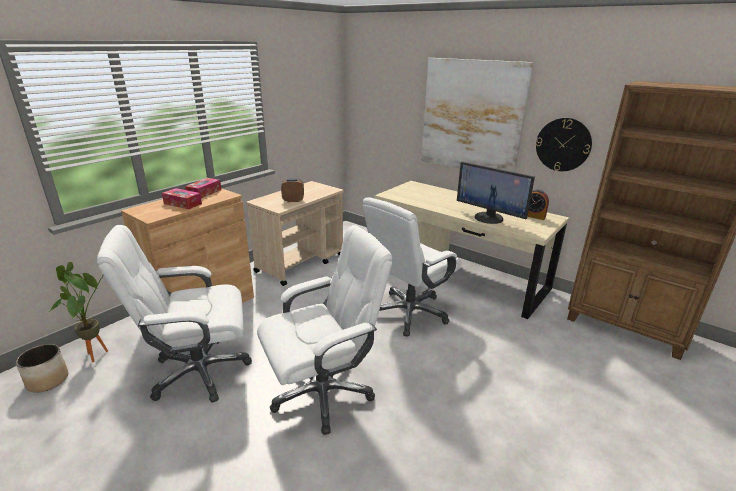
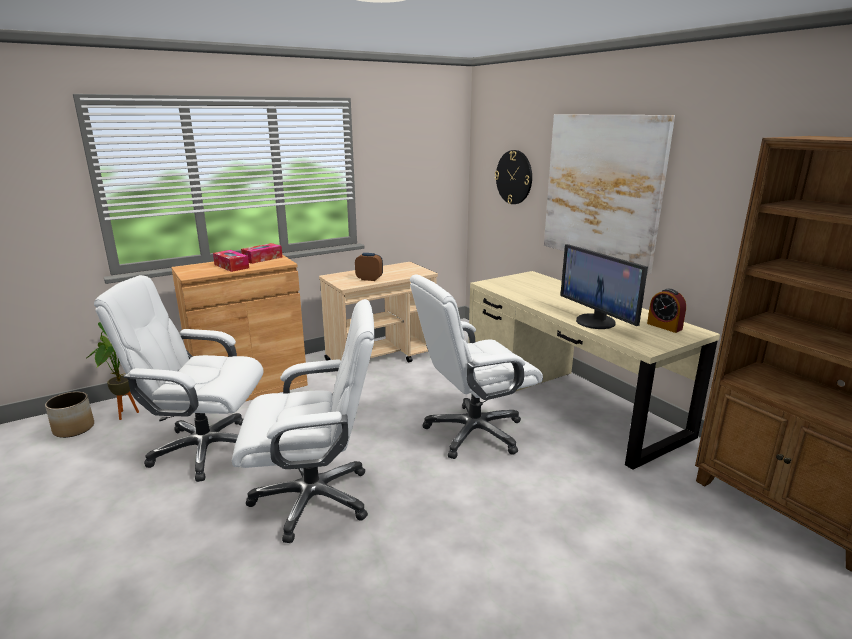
camera: 20 degrees right, 5 degrees down
wall clock [536,118,592,171] -> wall clock moved to [495,150,532,204]

